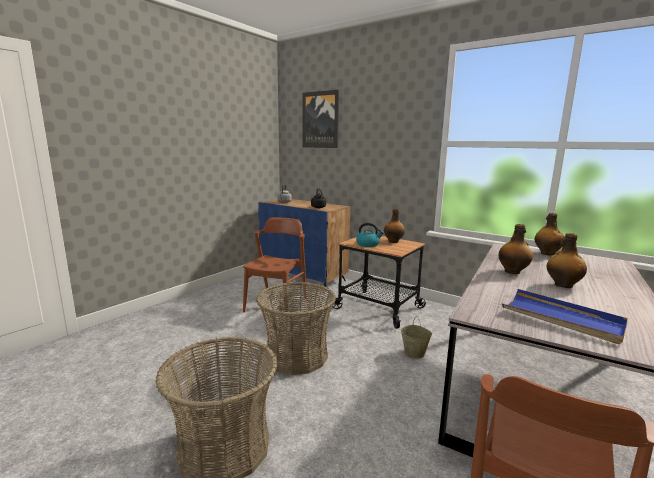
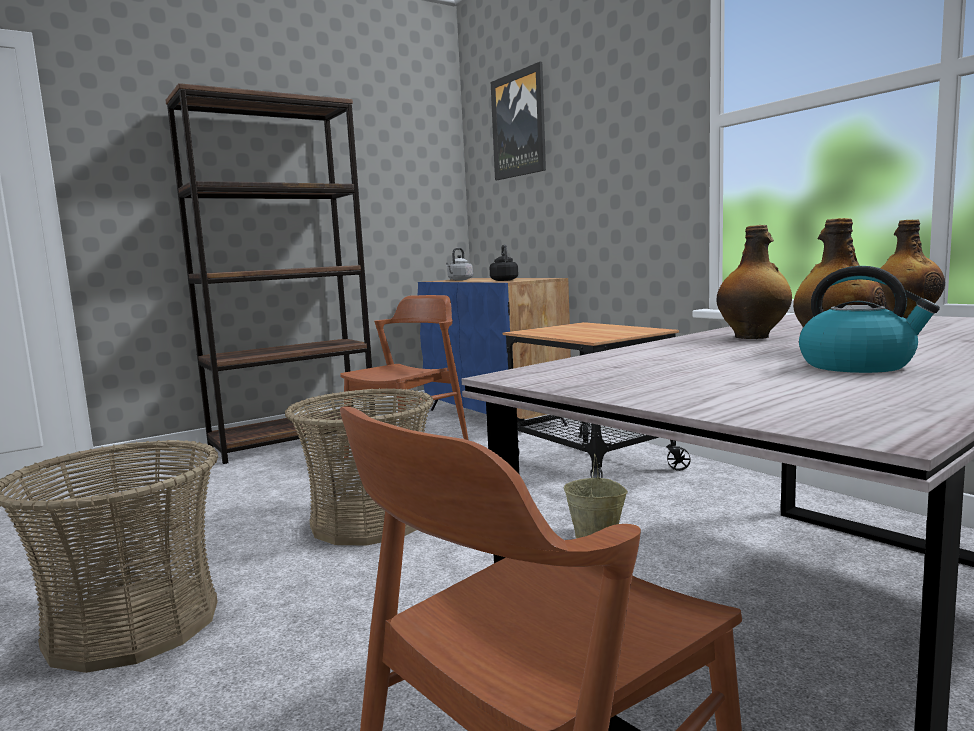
camera: 20 degrees right, 5 degrees down
kettle [356,222,384,247] -> kettle moved to [799,266,940,373]
bottle [384,209,405,243] -> none
blue tray [502,289,628,344] -> none
none -> brown bookcase [165,83,376,464]

